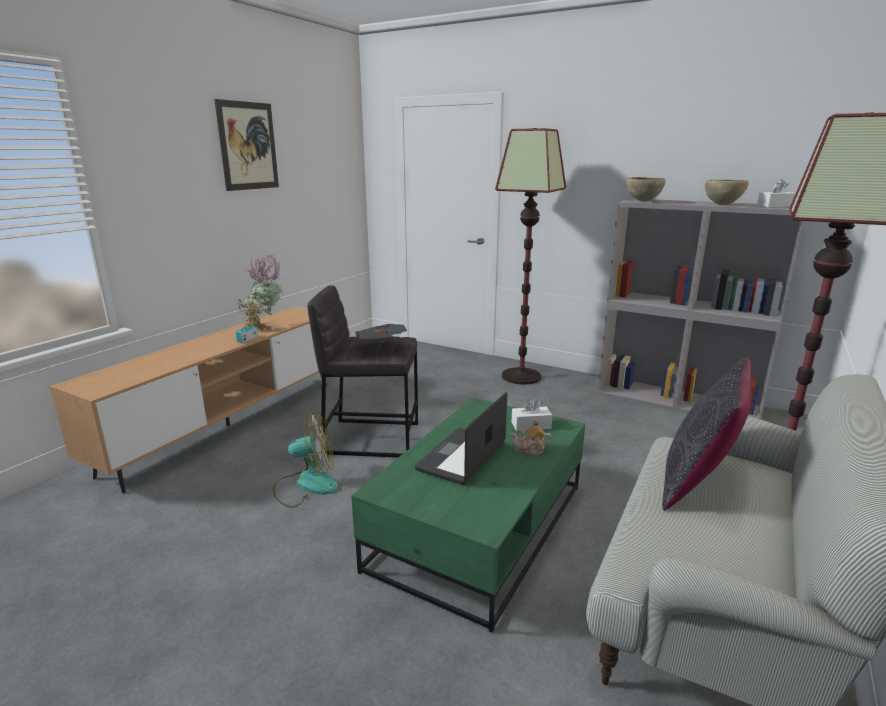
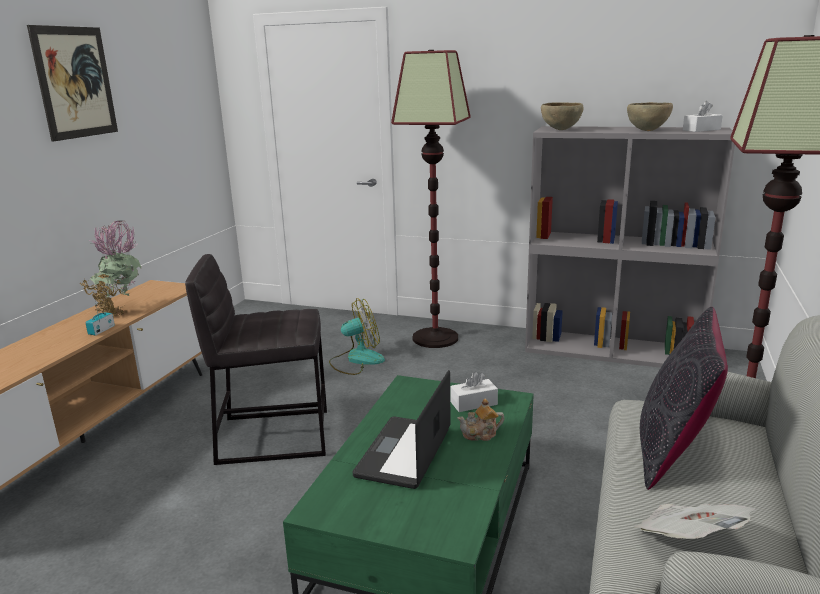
camera: 10 degrees left, 0 degrees up
fan [273,412,338,508] -> fan moved to [329,298,385,375]
newspaper [355,324,407,339] -> newspaper moved to [634,504,755,539]

